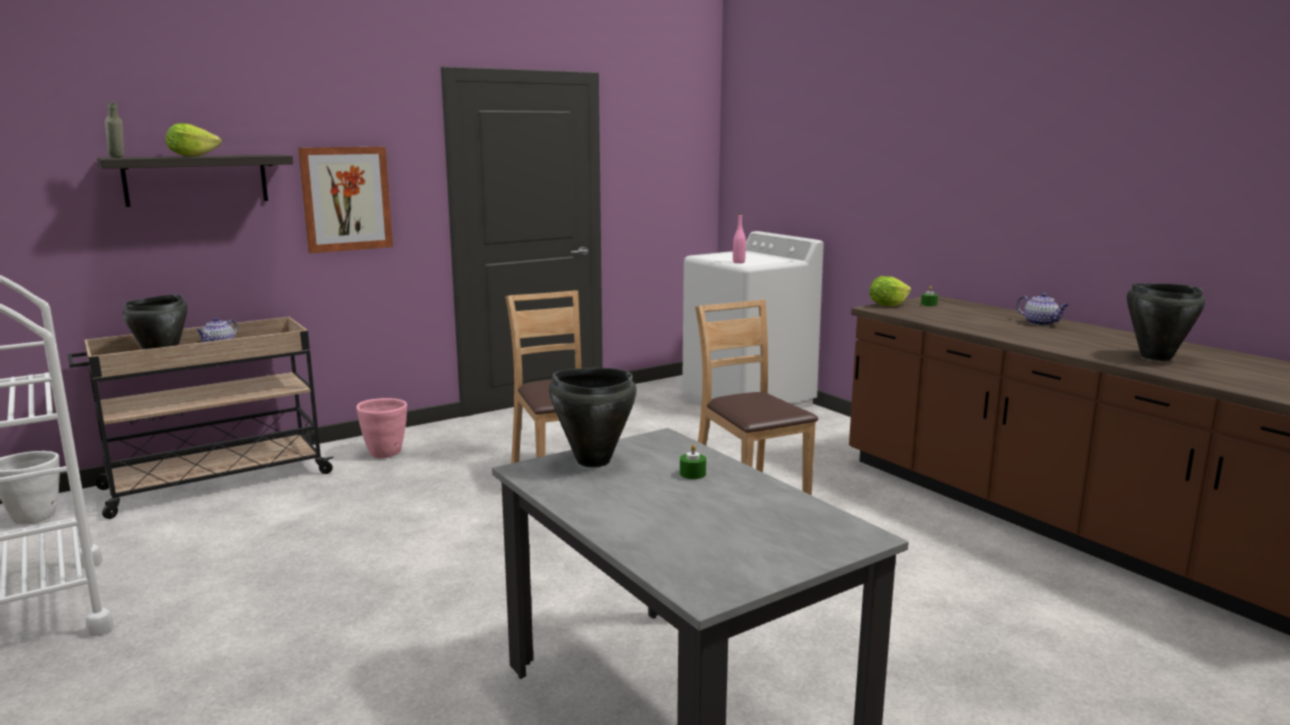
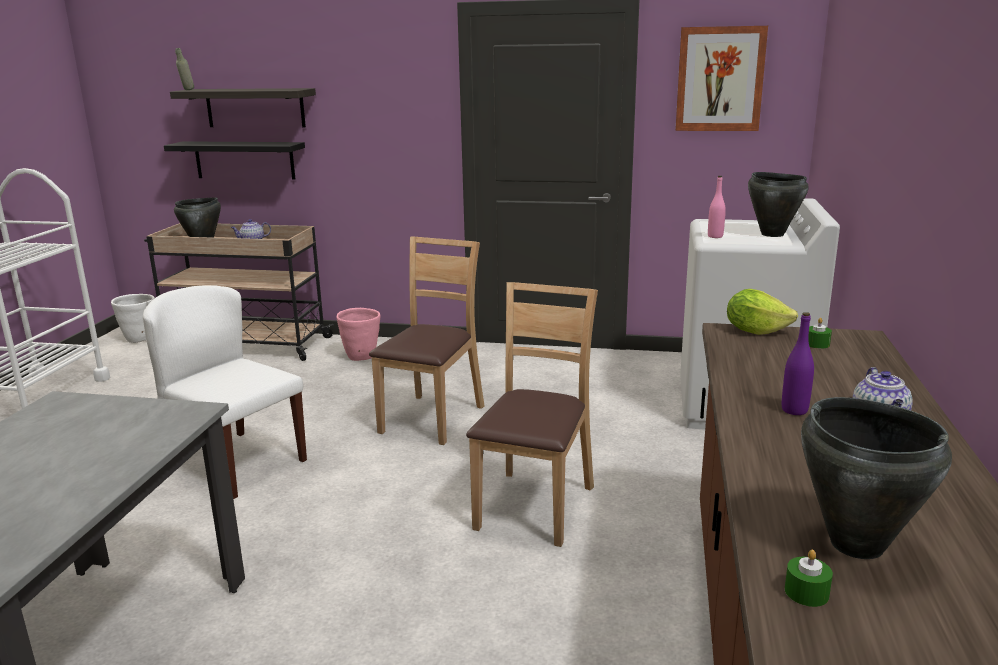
camera: 45 degrees right, 5 degrees up
lettuce [165,123,221,157] -> none
picture [298,147,393,253] -> picture moved to [676,26,768,131]
black cooking pot [549,368,637,467] -> black cooking pot moved to [748,172,809,237]
green candle [680,444,706,479] -> green candle moved to [785,550,833,607]
none -> white chair [143,285,307,499]
none -> black shelf [164,141,305,180]
none -> purple bottle [782,312,814,415]

